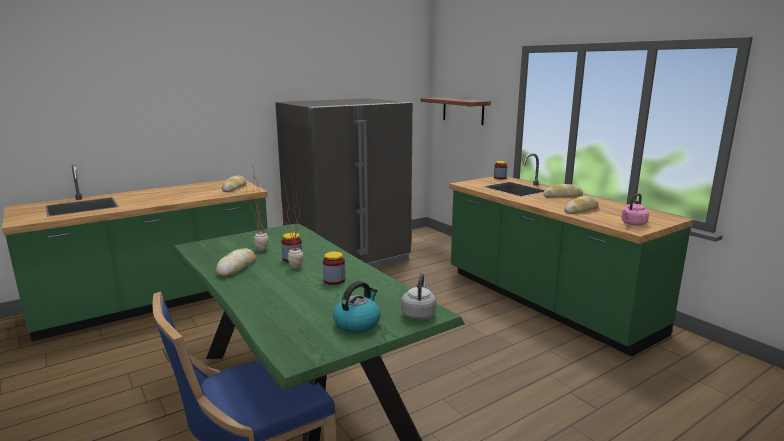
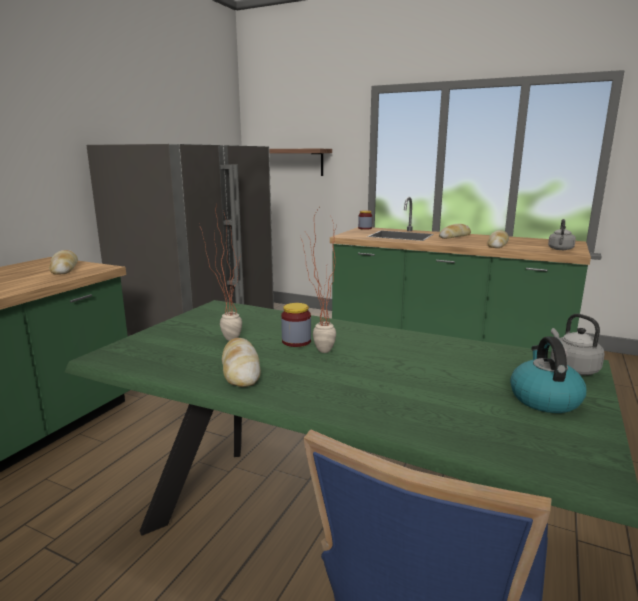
camera: 30 degrees left, 0 degrees up
jar [323,251,345,285] -> none
pink kettle [621,194,649,225] -> grey kettle [548,219,576,250]

